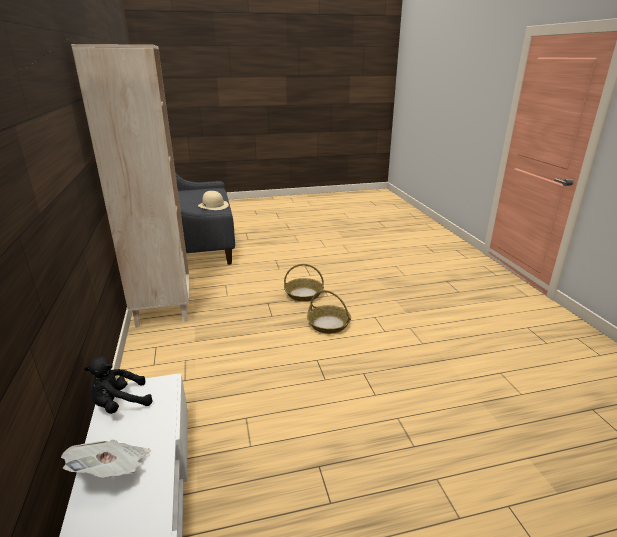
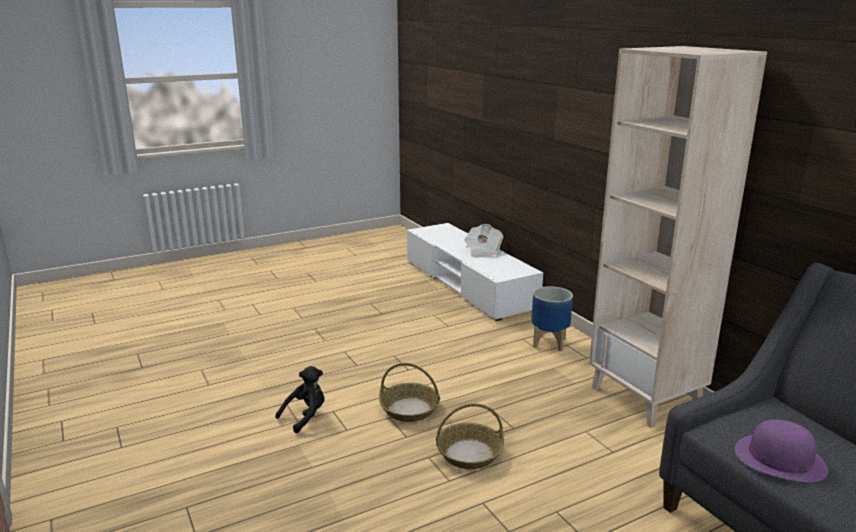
camera: 165 degrees right, 5 degrees down
black plush toy [84,357,153,414] -> black plush toy moved to [275,366,325,433]
beige hat [198,191,229,210] -> purple hat [735,420,828,482]
none -> planter [531,286,573,351]

